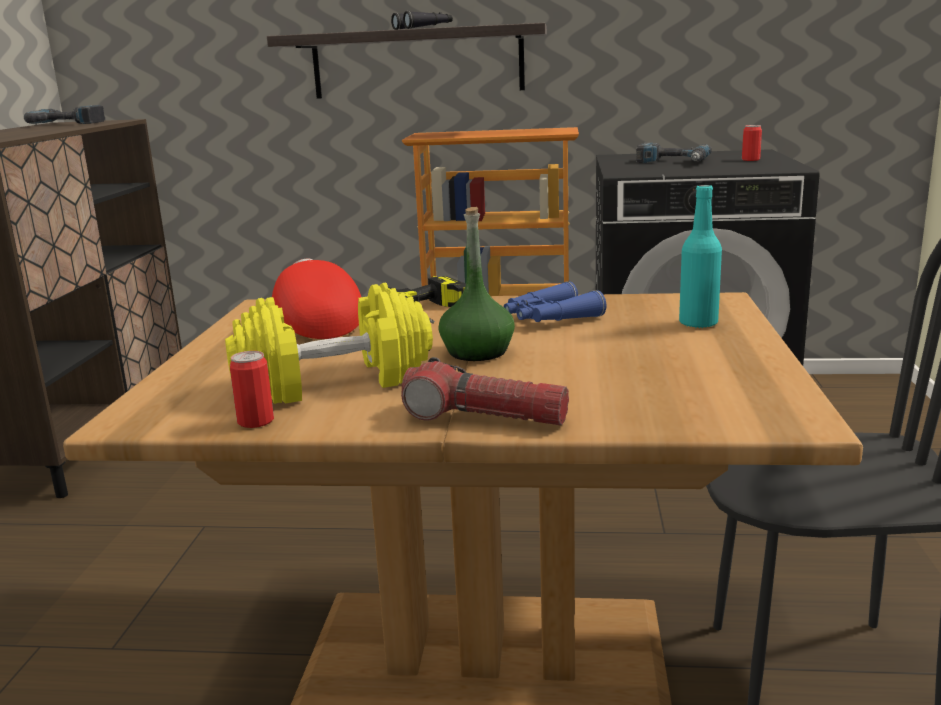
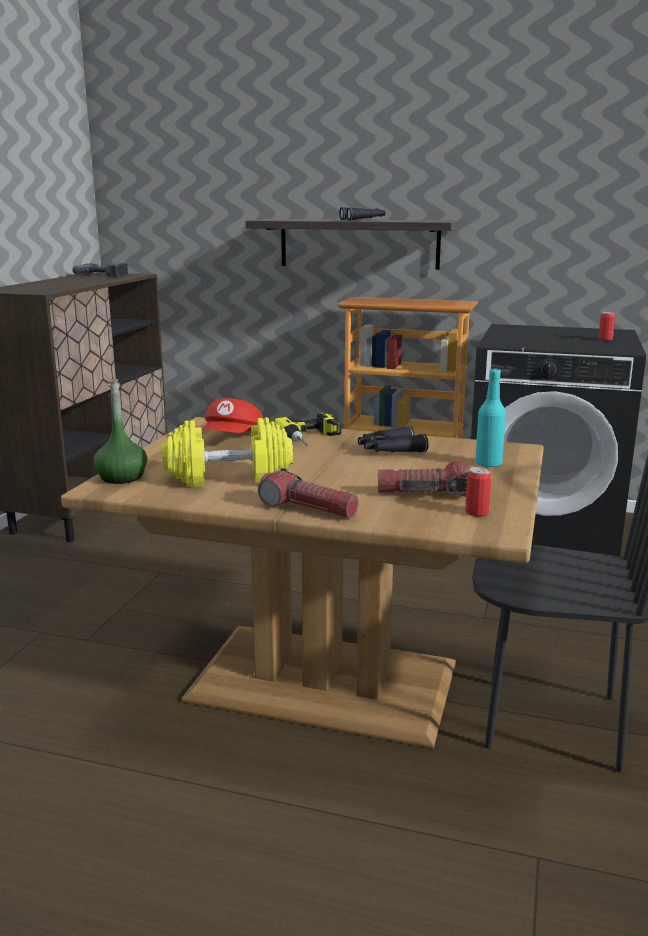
camera: 10 degrees right, 0 degrees up
can [230,351,274,428] -> can moved to [465,467,492,517]
red cap [272,259,361,339] -> red cap turned 150 degrees counterclockwise [202,398,264,433]
green bottle [439,207,515,361] -> green bottle moved to [93,379,147,484]
blue binoculars [504,281,606,322] -> black binoculars [358,425,429,452]
power drill [636,142,712,163] -> none
none -> flashlight [378,461,470,497]

